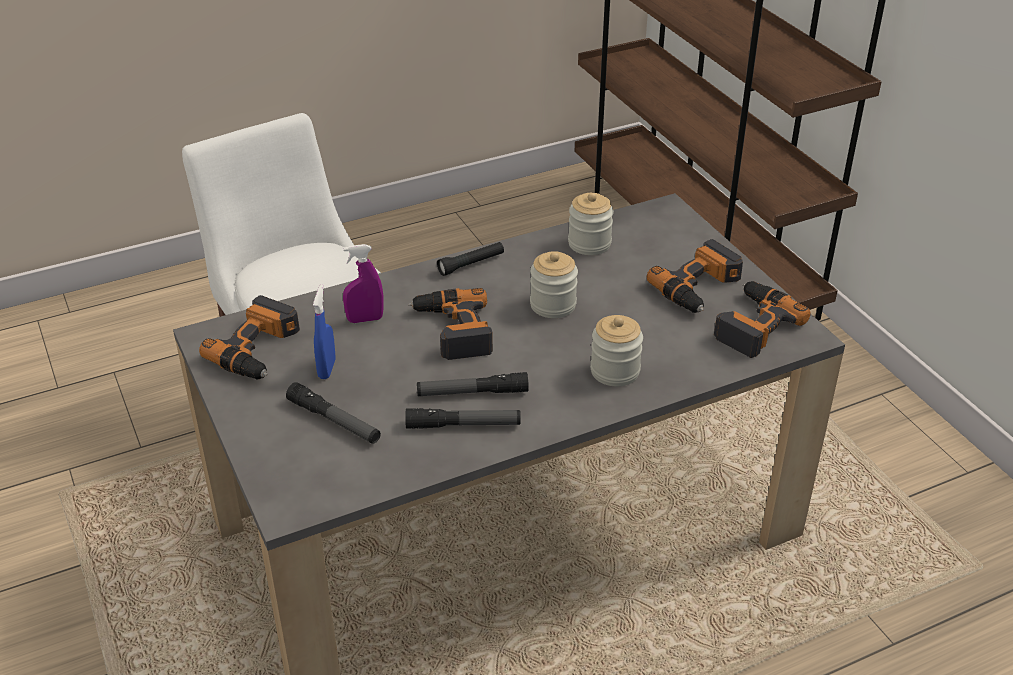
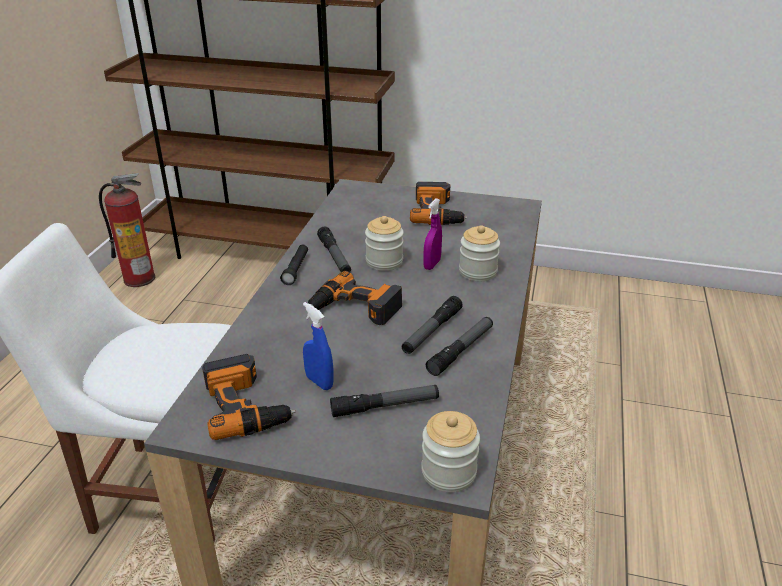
camera: 50 degrees left, 5 degrees down
purple spray bottle [343,244,384,323] -> purple spray bottle moved to [423,198,442,270]
jar [568,193,614,255] -> jar moved to [421,411,480,492]
power drill [714,281,811,358] -> none
none -> fire extinguisher [99,173,155,287]
none -> flashlight [317,227,351,272]

